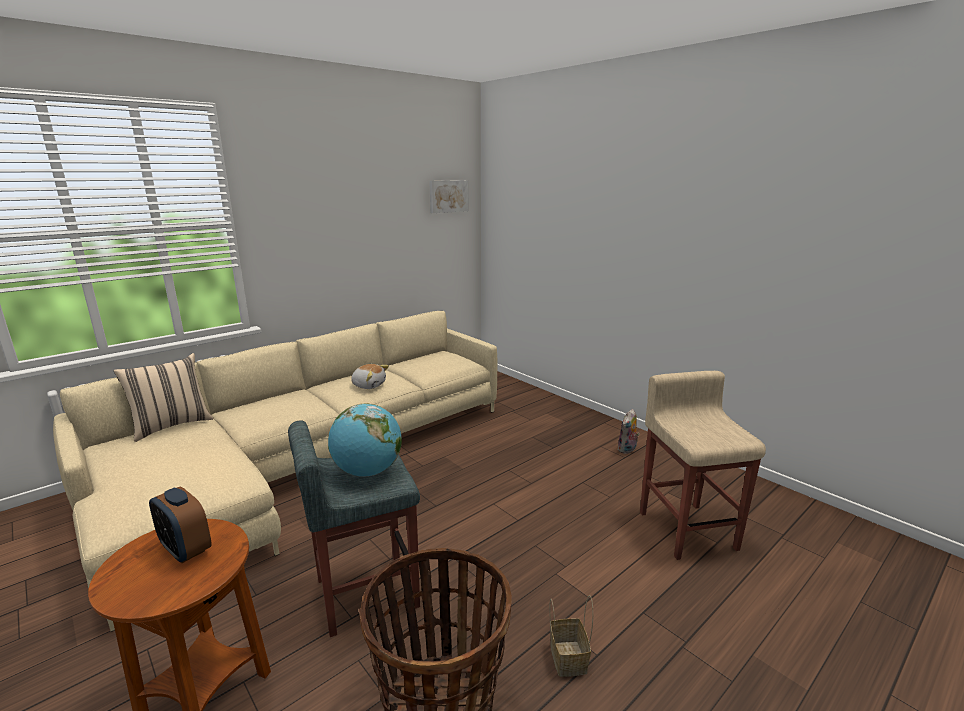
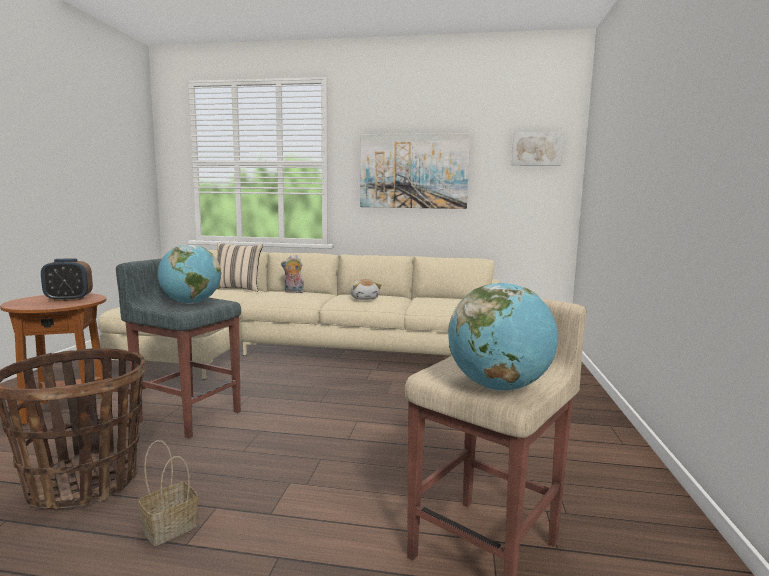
camera: 50 degrees right, 10 degrees down
alarm clock [149,486,212,563] -> alarm clock turned 105 degrees counterclockwise [41,259,93,301]
plush toy [617,409,640,454] -> plush toy moved to [281,255,304,293]
none -> picture [360,133,470,209]
none -> globe [448,282,558,391]

